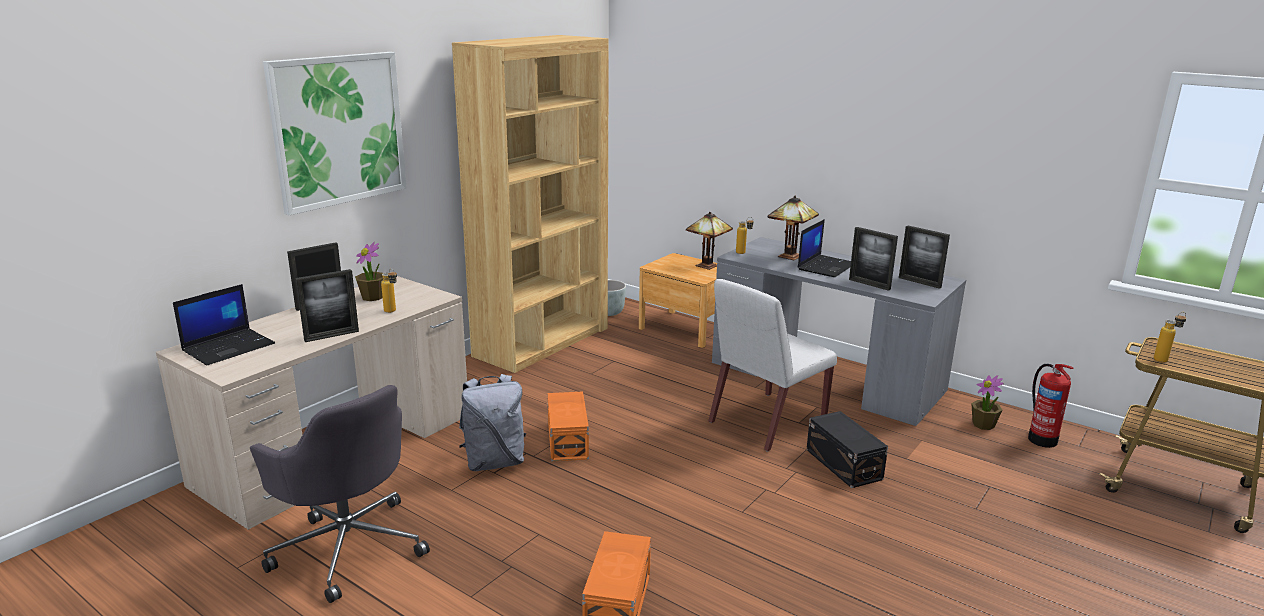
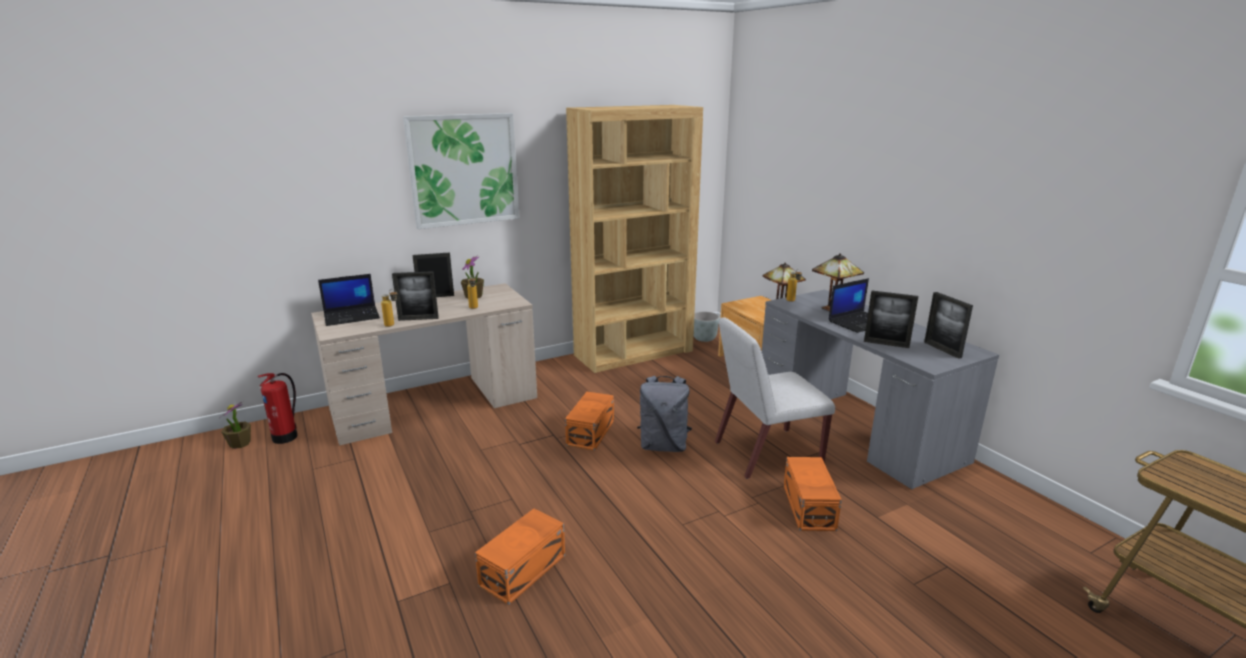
camera: 25 degrees right, 0 degrees up
grey office chair [250,385,430,603] -> none
grey backpack [459,374,526,471] -> grey backpack moved to [637,376,692,452]
black storage box [806,411,888,488] -> orange storage box [784,457,842,531]
picture frame [849,227,898,291] -> picture frame turned 45 degrees counterclockwise [864,291,918,348]
potted plant [971,375,1004,430] -> potted plant moved to [221,401,251,449]
fire extinguisher [1028,364,1074,448] -> fire extinguisher moved to [257,373,297,444]
bottle [1154,312,1186,363] -> bottle moved to [381,289,397,327]

